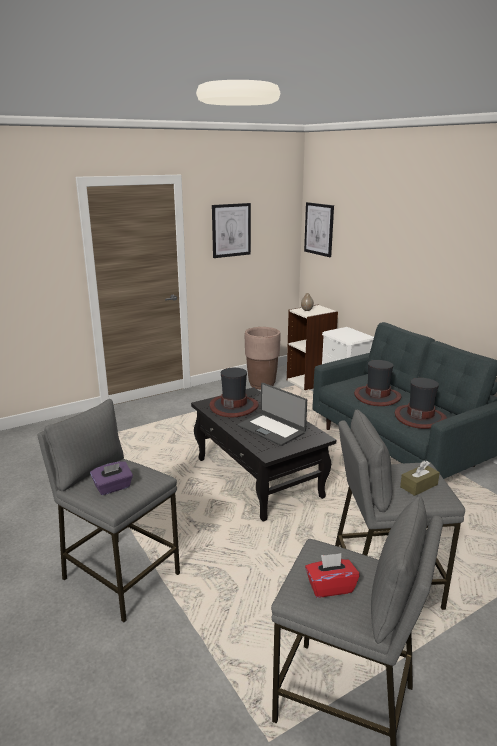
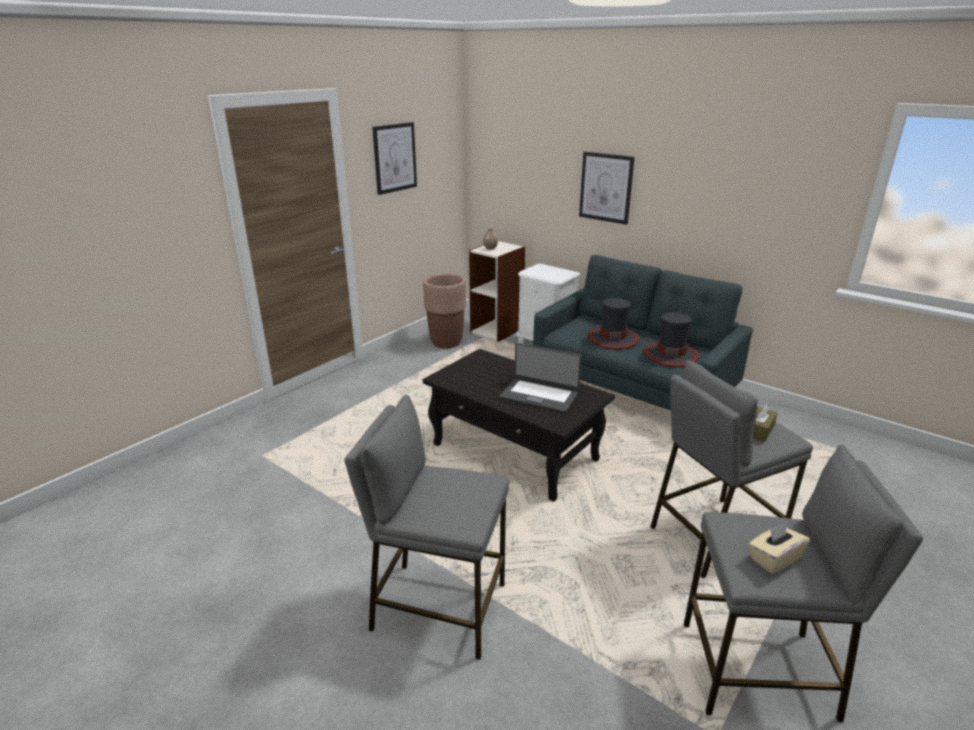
camera: 20 degrees left, 5 degrees up
purple tissue box [90,461,133,495] -> none
hat [210,368,259,417] -> none
picture [304,202,334,257] -> picture moved to [579,152,635,225]
red tissue box [305,553,360,598] -> beige tissue box [749,522,810,574]

